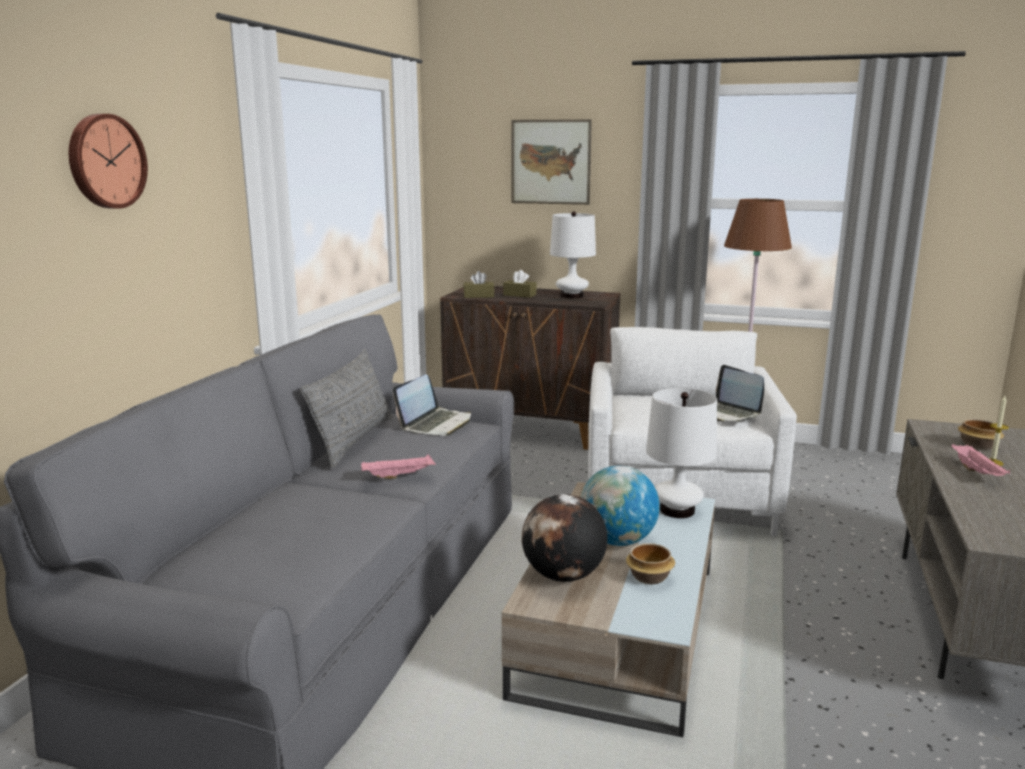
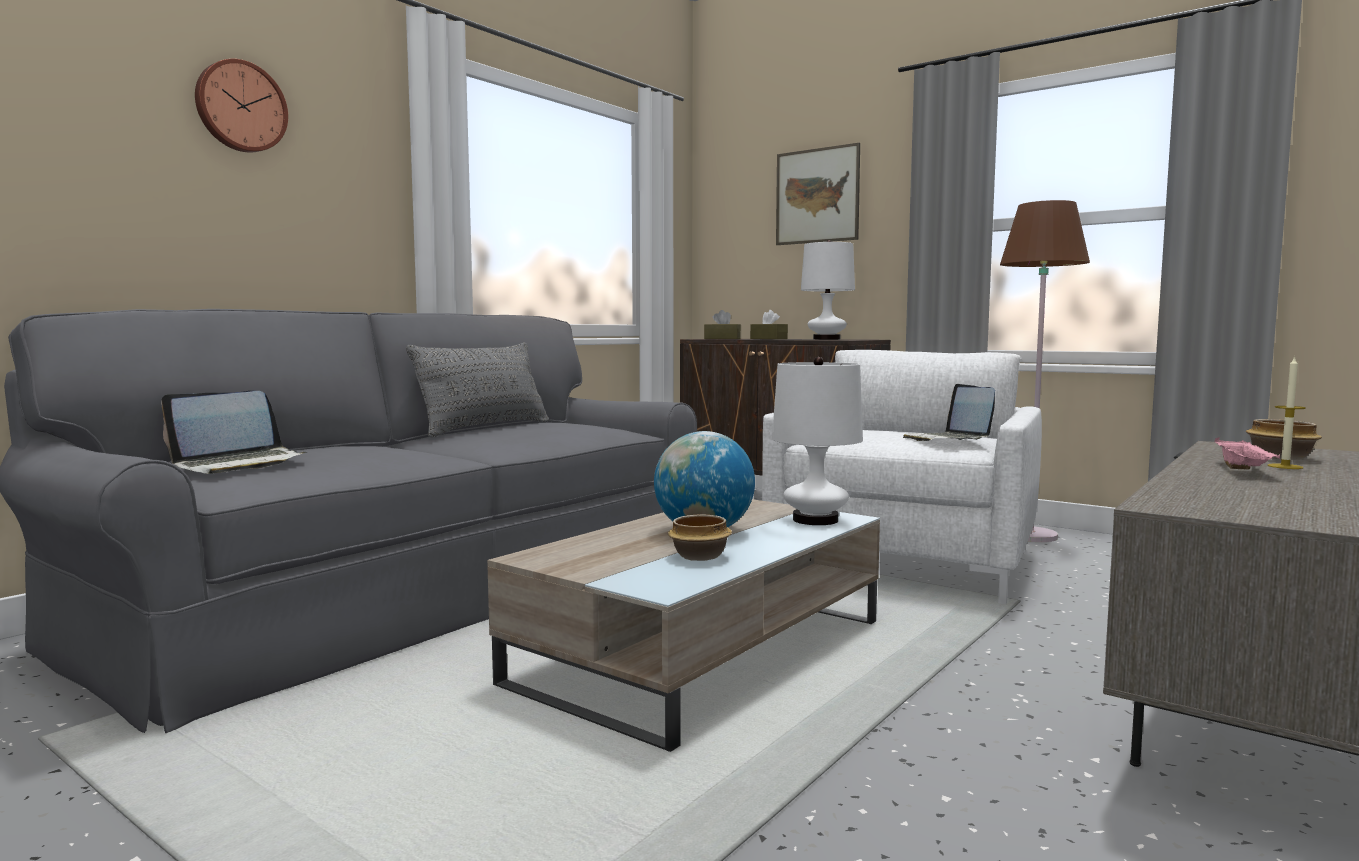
camera: 20 degrees right, 10 degrees down
pink tray [361,454,436,479] -> none
laptop [393,374,471,436] -> laptop moved to [161,391,307,474]
globe [522,494,608,582] -> none

